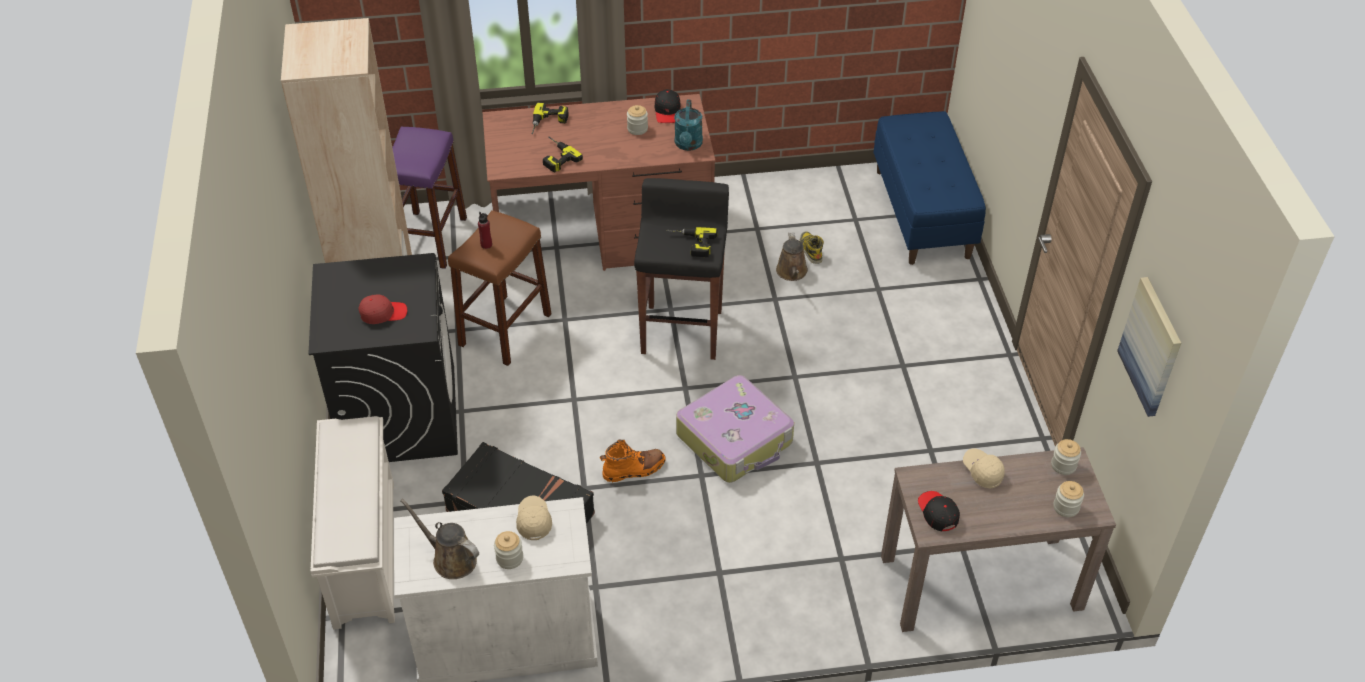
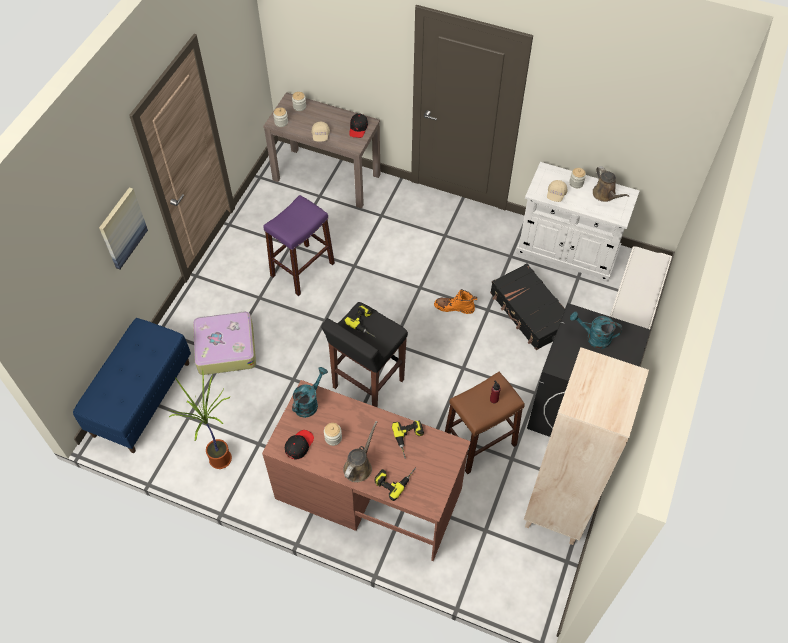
camera: 150 degrees left, 10 degrees up
red cap [359,295,407,324] -> turquoise watering can [570,312,622,349]
purple stool [392,127,467,269] -> purple stool moved to [263,195,335,296]
suitcase [676,375,794,483] -> suitcase moved to [193,311,256,375]
brown watering can [776,232,808,281] -> brown watering can moved to [343,421,378,482]
boot [800,231,824,264] -> none
picture [1117,277,1181,417] -> picture moved to [99,187,148,269]
none -> potted plant [169,370,232,469]

